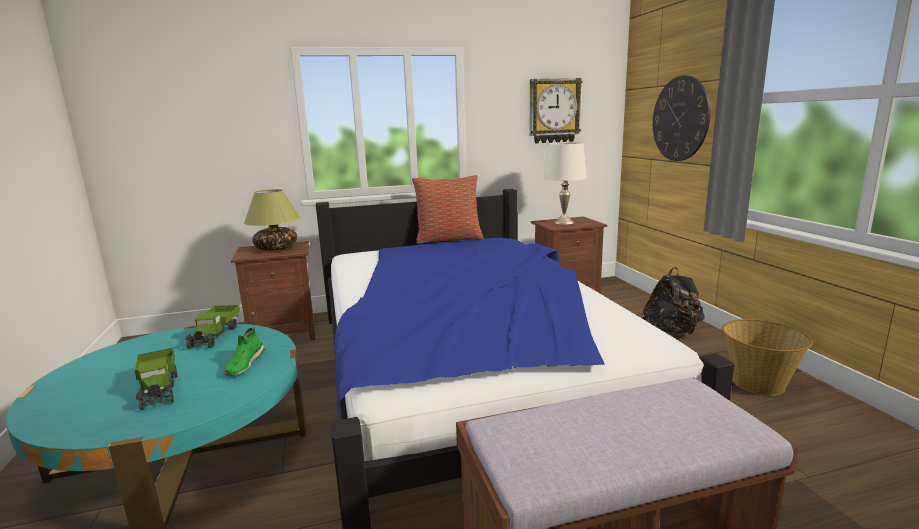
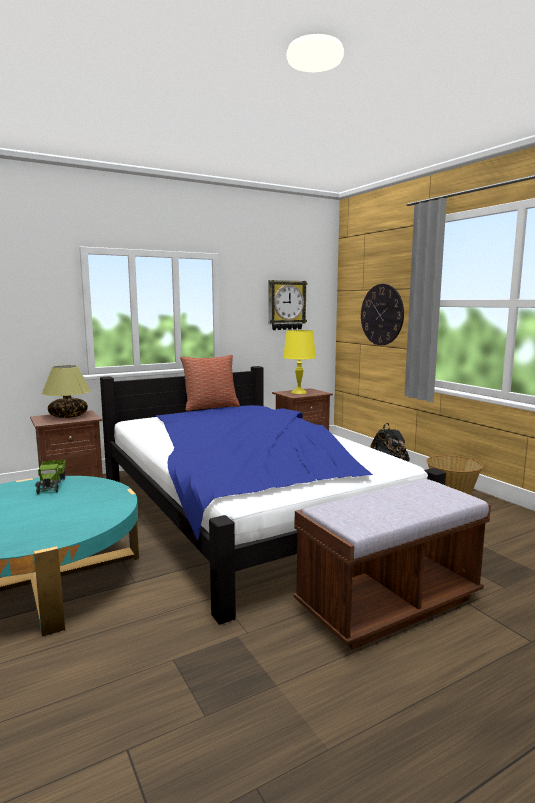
camera: 15 degrees left, 5 degrees down
toy truck [135,348,178,410] -> none
green shoe [224,327,265,376] -> none
white table lamp [544,142,587,225] -> yellow table lamp [283,330,316,394]

